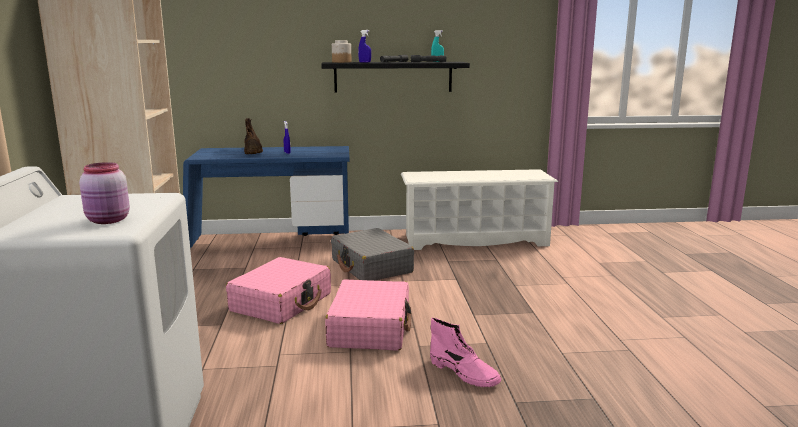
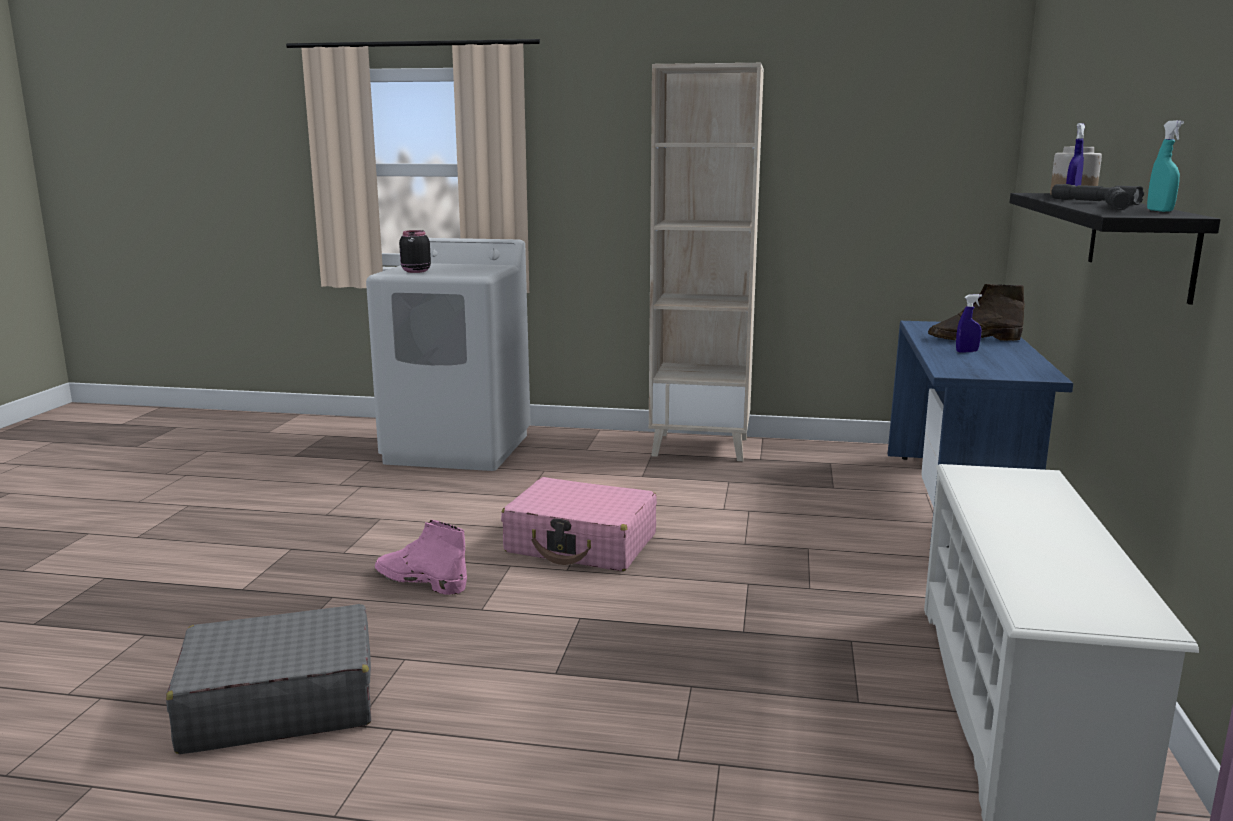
camera: 105 degrees right, 0 degrees up
pink jar [79,162,130,224] -> black jar [399,230,431,273]
pink suitcase [226,257,331,324] -> none
grey suitcase [331,228,414,281] -> grey suitcase moved to [166,604,371,754]
pink boot [430,318,501,387] -> pink boot turned 60 degrees clockwise [375,520,467,595]

